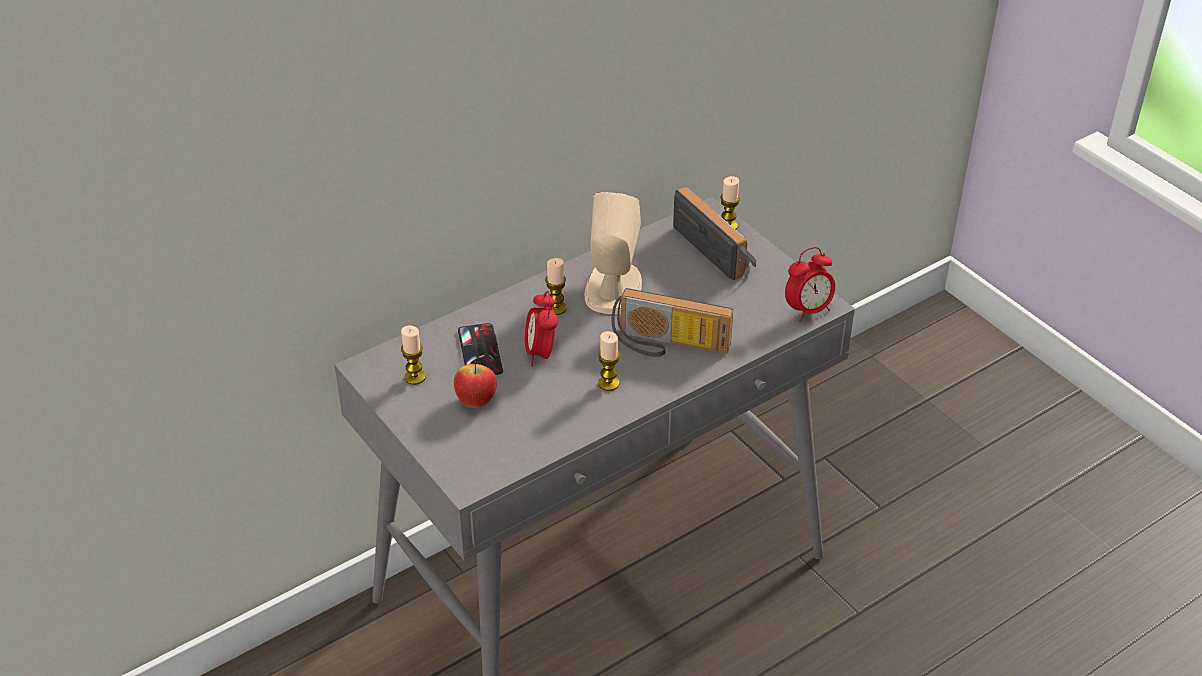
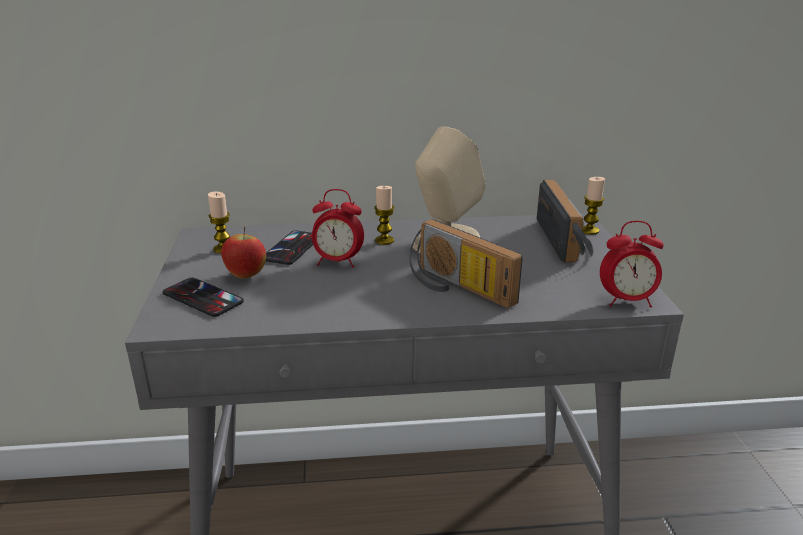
camera: 30 degrees right, 15 degrees down
alarm clock [525,291,558,366] -> alarm clock turned 105 degrees counterclockwise [312,189,364,268]
candle [598,331,620,391] -> none
none -> phone [162,277,244,317]

